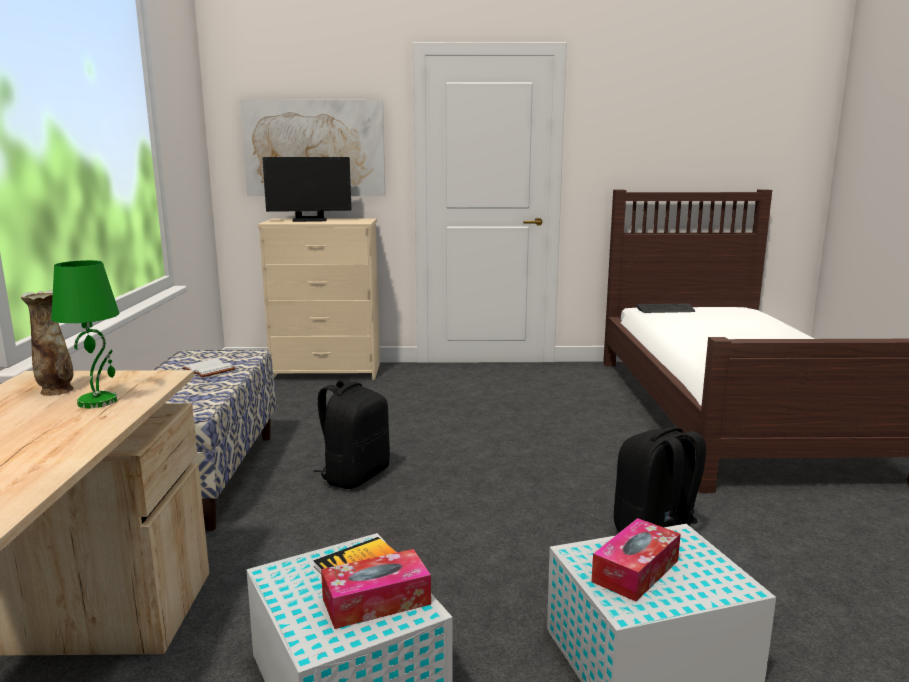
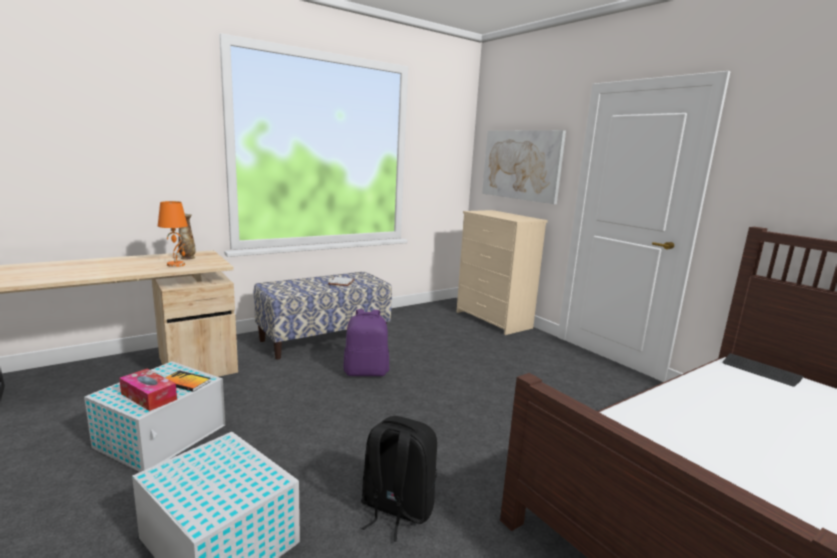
camera: 55 degrees right, 0 degrees up
green table lamp [51,260,119,408] -> orange table lamp [158,201,188,267]
monitor [262,157,352,222] -> none
black backpack [313,379,390,489] -> purple backpack [343,309,389,376]
tissue box [592,518,681,602] -> none

